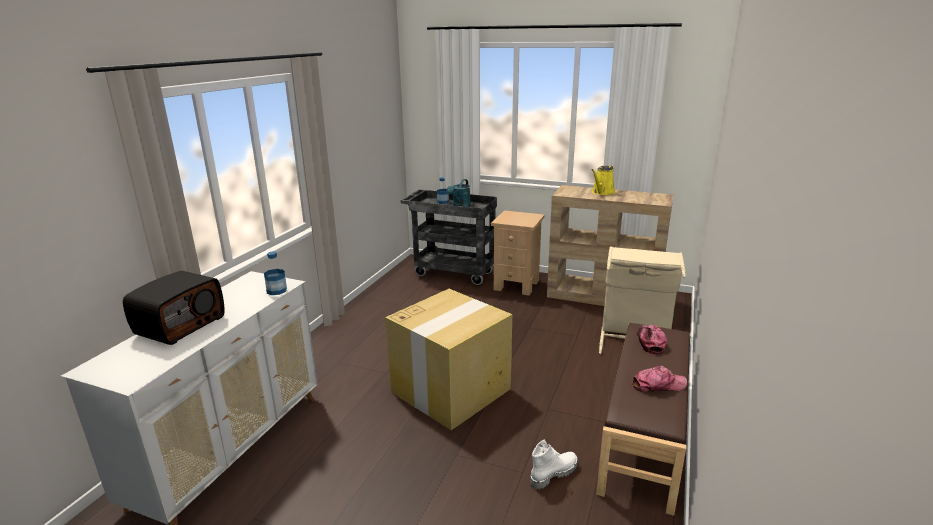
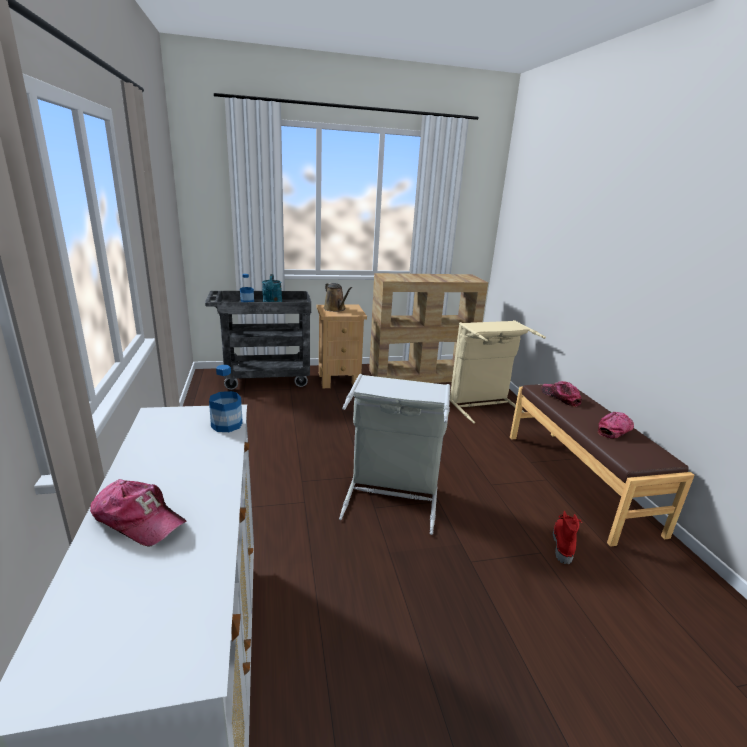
camera: 35 degrees left, 0 degrees up
radio [123,271,224,345] -> cap [90,479,187,547]
cardboard box [385,289,512,430] -> grey laundry basket [339,374,450,535]
white boot [530,439,578,490] -> red boot [553,511,582,564]
yellow watering can [591,166,615,195] -> none
none -> brown watering can [324,283,352,312]

